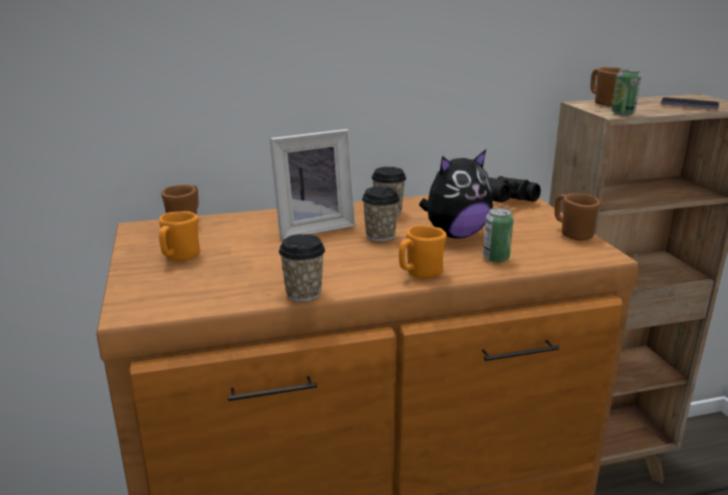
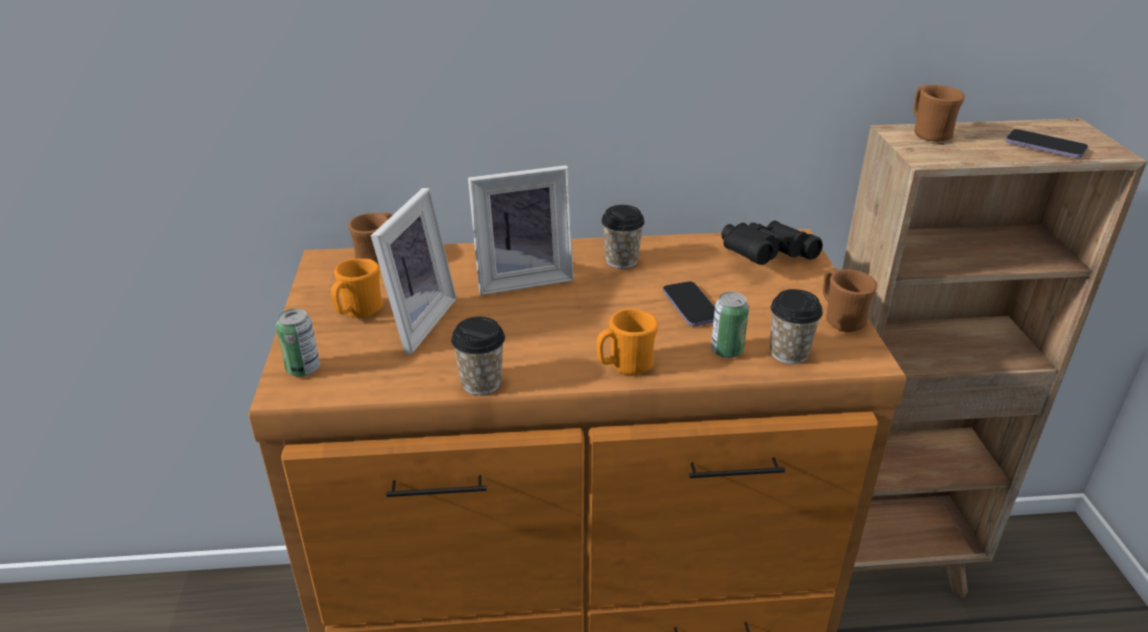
camera: 10 degrees right, 10 degrees up
cup [362,186,400,242] -> cup moved to [770,289,823,364]
plush toy [419,150,493,239] -> phone [663,281,715,326]
can [611,68,641,116] -> can moved to [276,309,320,377]
none -> picture frame [371,188,456,354]

